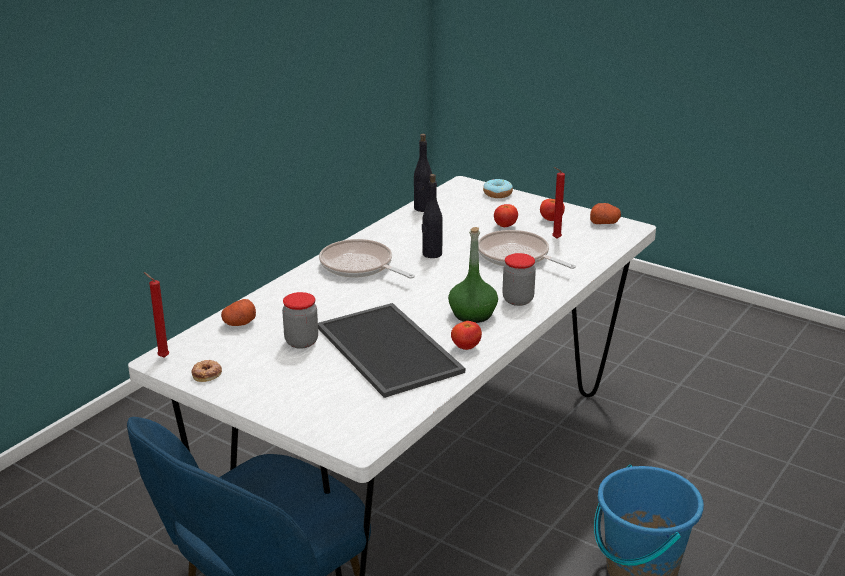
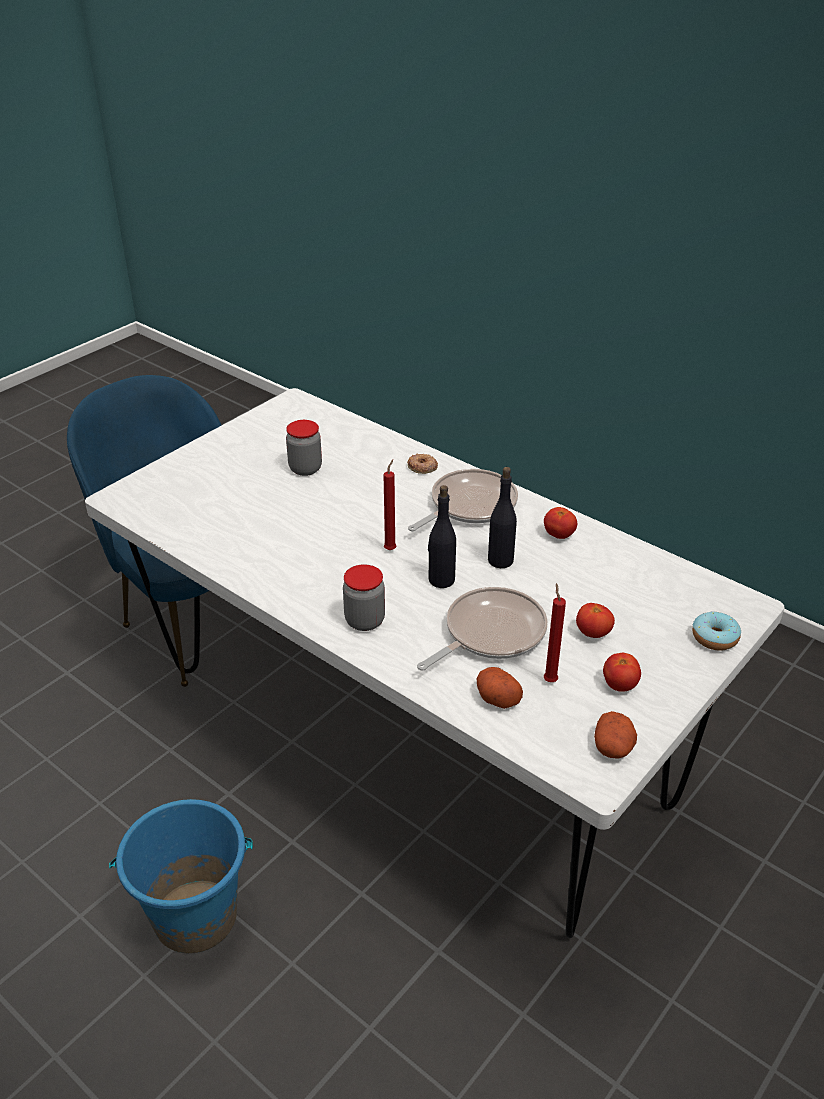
camera: 95 degrees right, 10 degrees up
red candle [144,272,169,358] -> red candle moved to [384,459,396,550]
donut [191,360,222,382] -> donut moved to [407,454,438,474]
potato [221,299,256,326] -> potato moved to [477,667,523,709]
tray [318,303,465,398] -> none
black bottle [414,134,432,212] -> black bottle moved to [428,485,456,588]
green bottle [448,227,498,323] -> none
tomato [451,321,482,350] -> tomato moved to [544,507,577,539]

